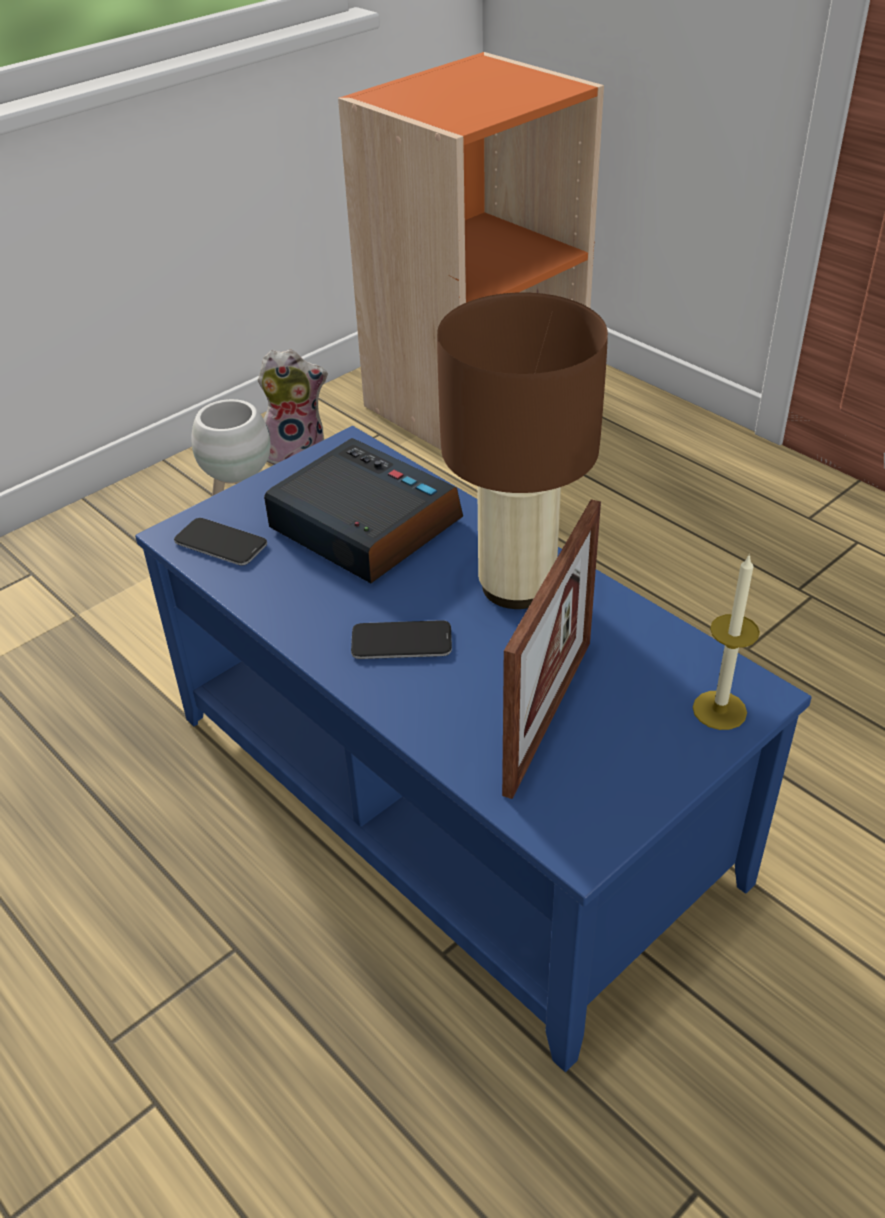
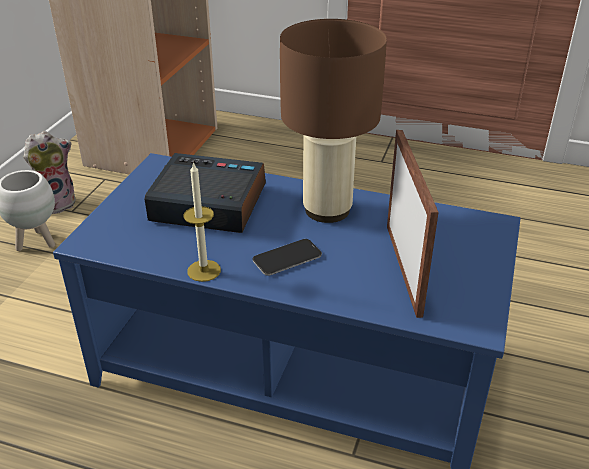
camera: 30 degrees left, 5 degrees down
phone [174,518,267,565] -> none
candle [693,554,760,730] -> candle moved to [184,162,221,282]

